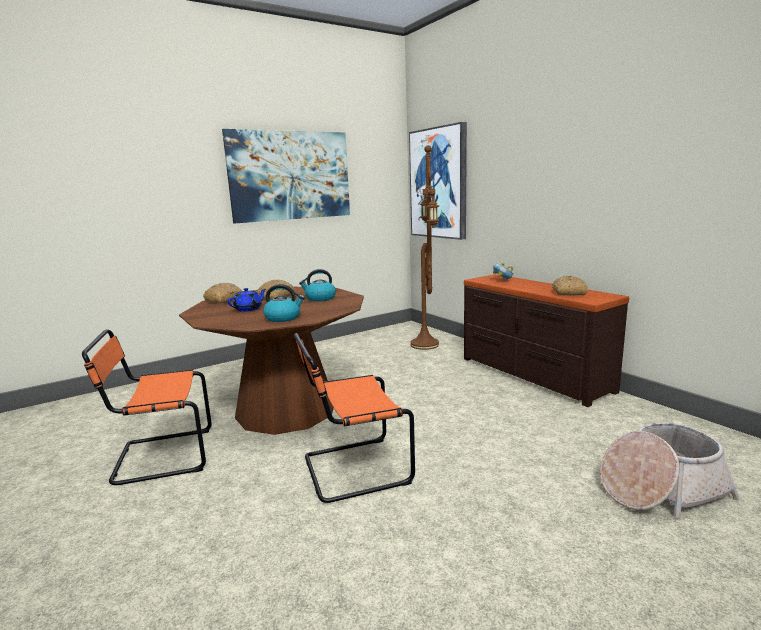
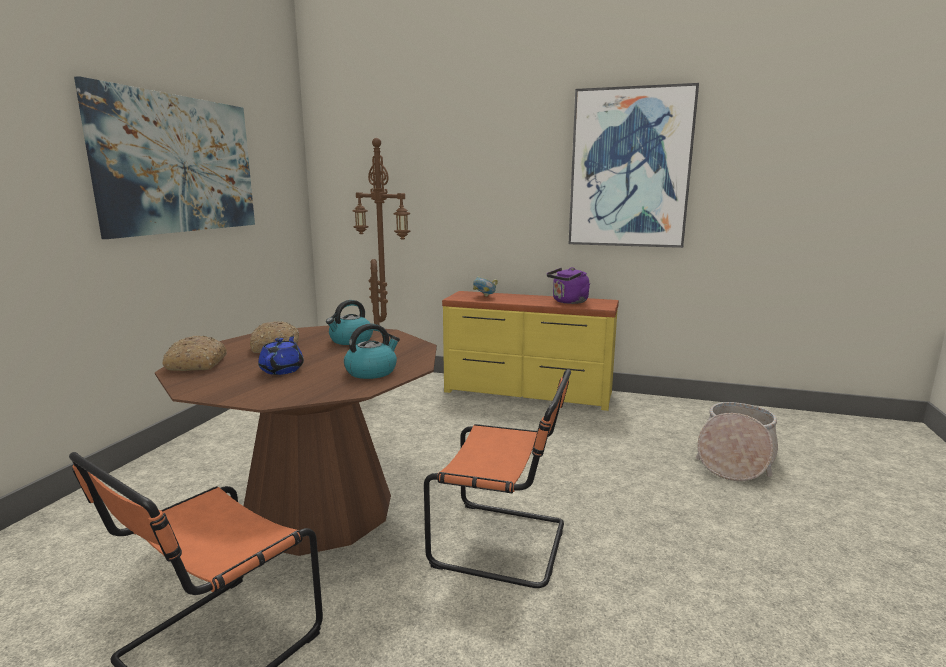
camera: 40 degrees left, 0 degrees up
orange chair [294,333,415,503] -> orange chair turned 105 degrees counterclockwise [424,369,571,588]
picture [409,122,467,240] -> picture moved to [569,83,699,248]
brown dresser [464,274,629,407] -> yellow dresser [442,291,619,411]
bread [552,276,587,296] -> purple kettle [547,267,590,304]

